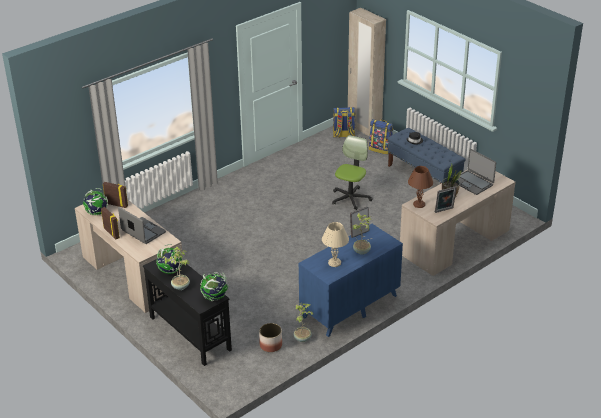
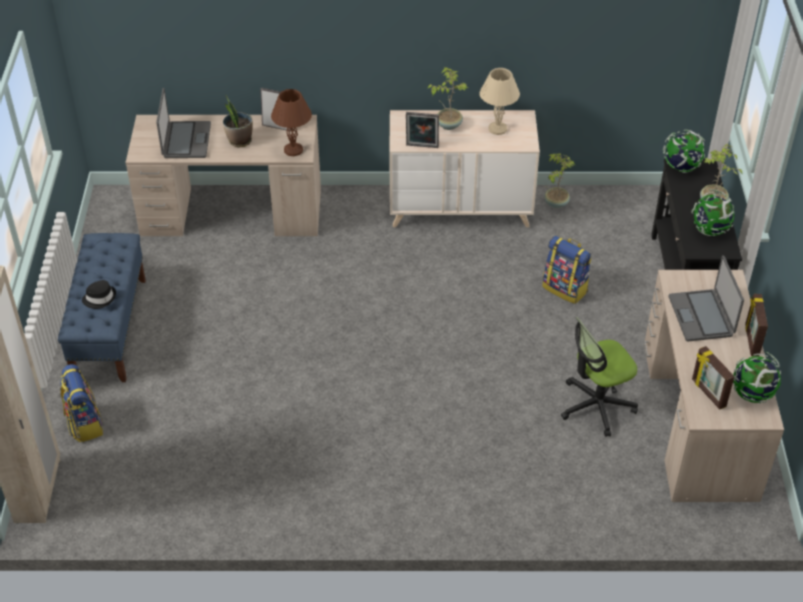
camera: 140 degrees left, 10 degrees up
planter [259,323,282,352] -> none
blue dresser [299,224,403,337] -> beige dresser [389,110,540,227]
office chair [332,135,373,210] -> office chair moved to [561,317,638,437]
backpack [333,107,356,137] -> backpack moved to [542,236,592,304]

